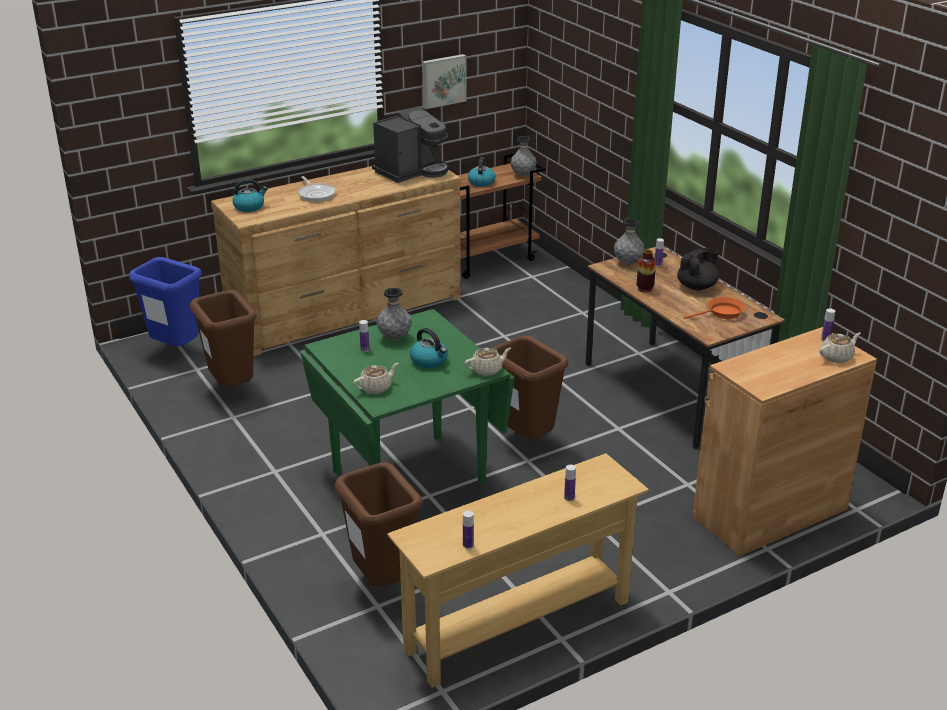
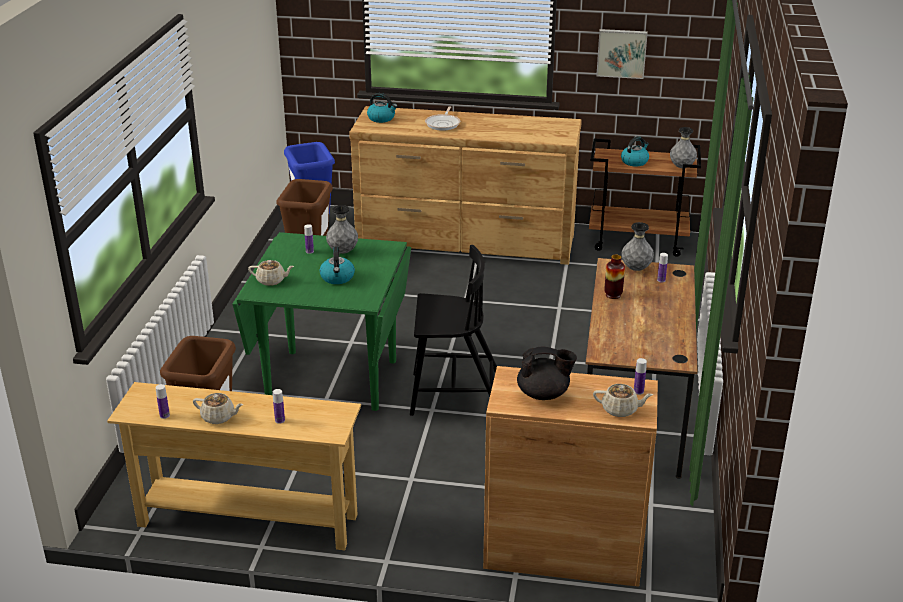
camera: 40 degrees right, 0 degrees up
coffee machine [372,106,449,183] -> none
beige teapot [465,348,511,376] -> beige teapot moved to [193,393,243,424]
brown trash can [492,335,568,440] -> black chair [410,245,497,416]
black teapot [677,248,719,290] -> black teapot moved to [517,347,577,400]
orange frying pan [684,297,746,319] -> none

